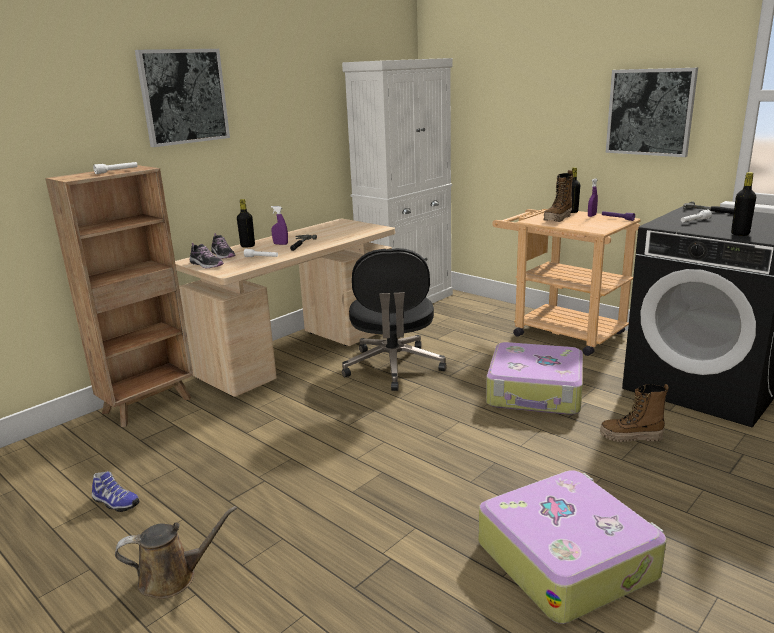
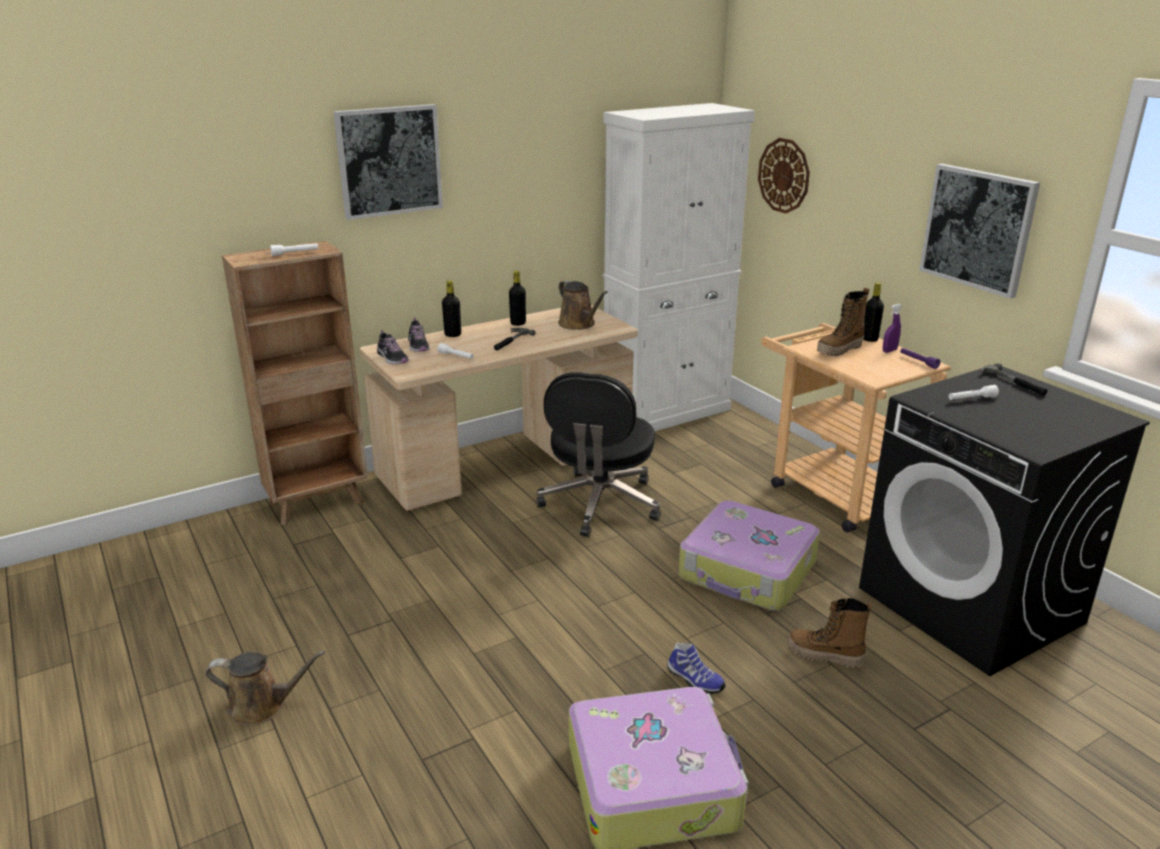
camera: 15 degrees right, 5 degrees up
shoe [92,471,140,512] -> shoe moved to [667,643,725,694]
purple spray bottle [271,206,288,245] -> none
black bottle [731,172,756,236] -> black bottle moved to [509,271,526,326]
none -> brown watering can [558,280,608,330]
none -> wall clock [758,138,810,214]

